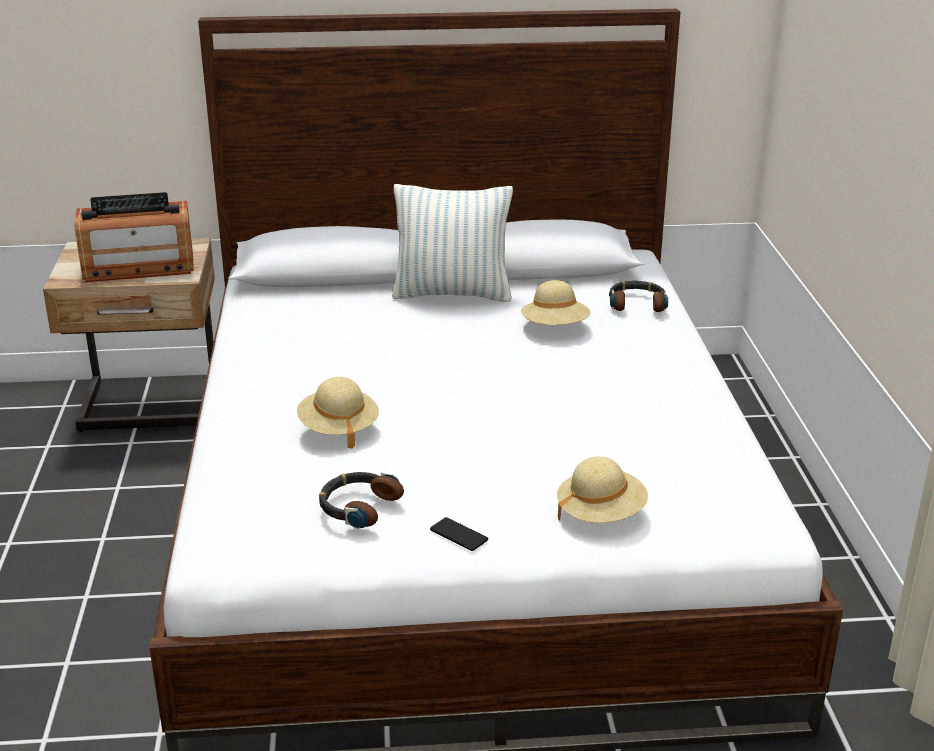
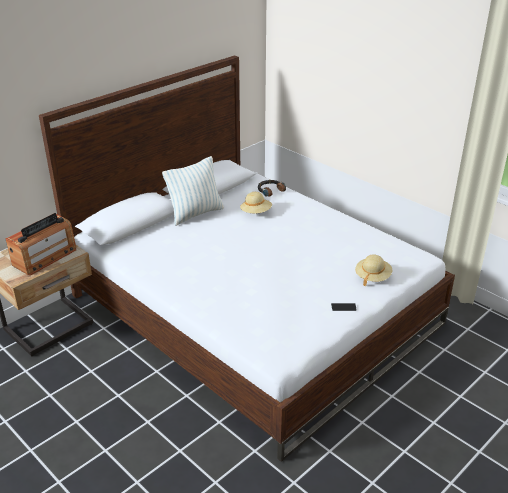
camera: 40 degrees left, 5 degrees up
beige hat [297,377,379,449] -> none
headphones [319,472,404,529] -> none

